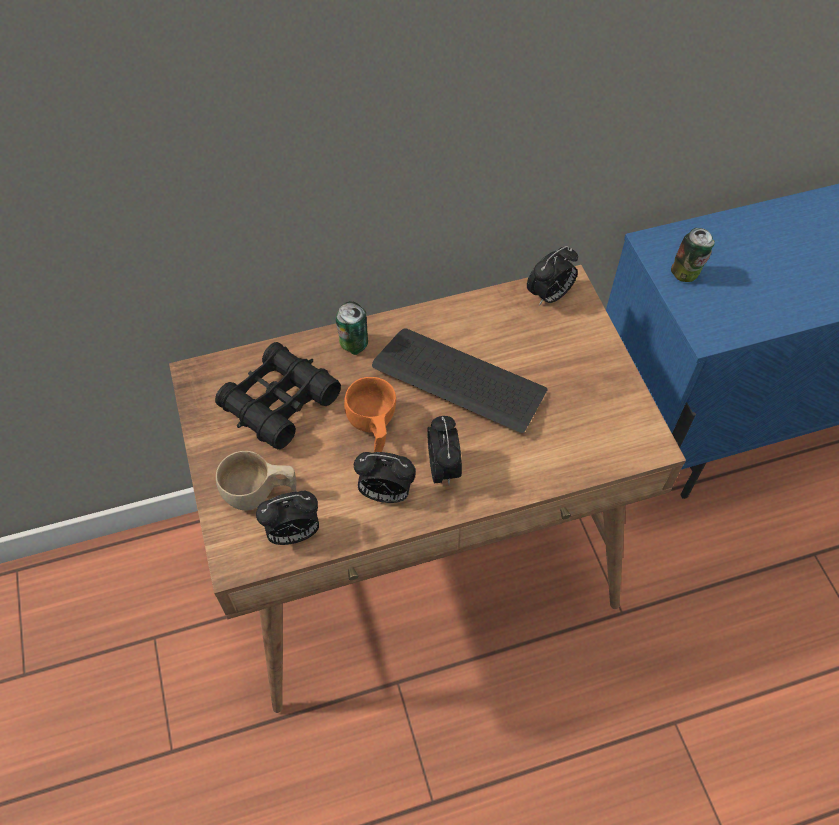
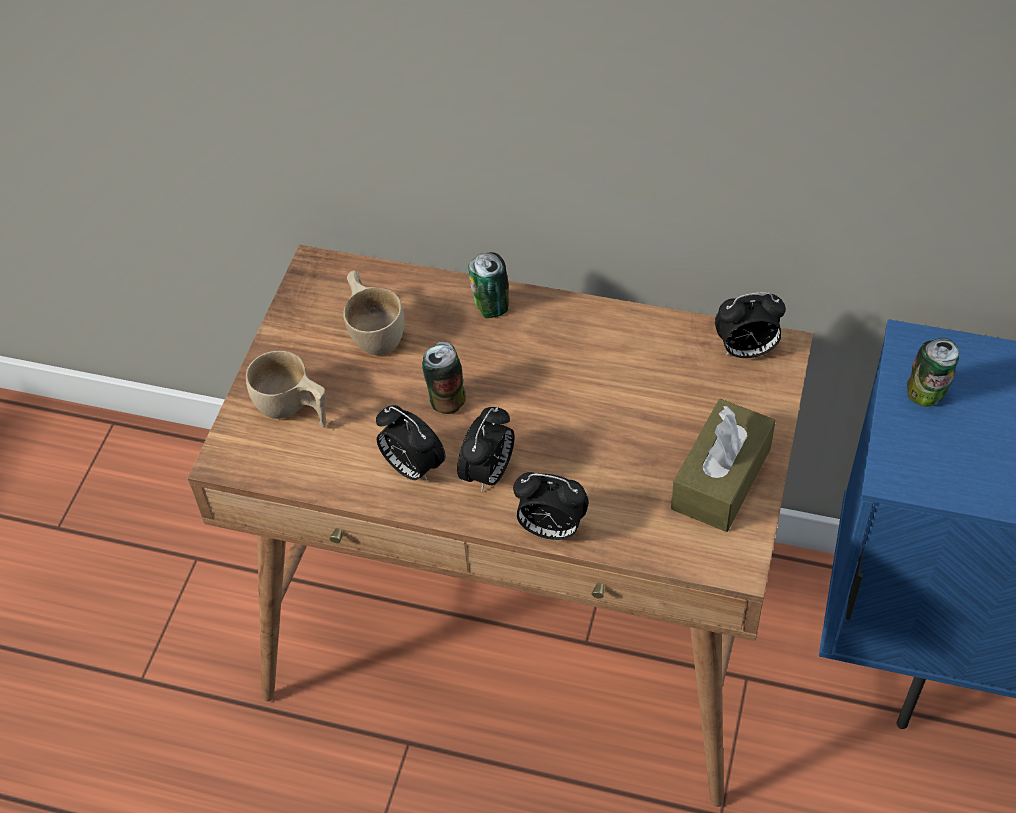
camera: 35 degrees right, 5 degrees down
black binoculars [215,342,341,449] -> beige cup [343,270,405,355]
alarm clock [256,491,319,545] -> alarm clock moved to [513,472,589,540]
orange cup [344,377,396,452] -> can [422,342,465,414]
keyboard [372,328,548,433] -> none
none -> brown tissue box [671,399,776,532]

